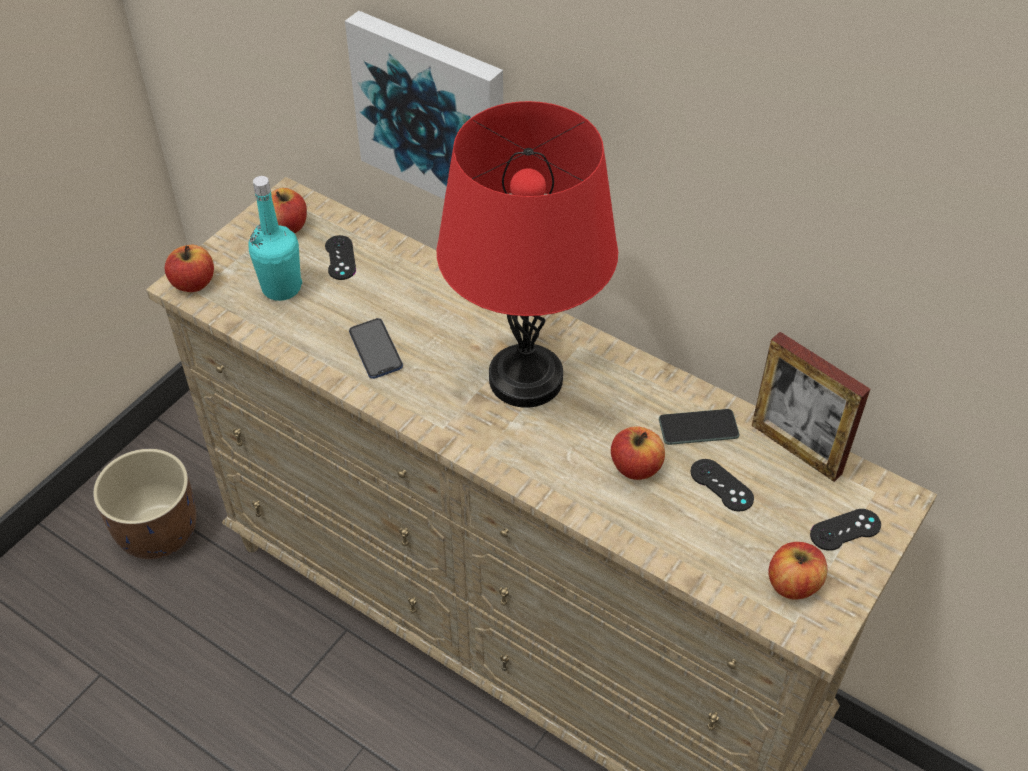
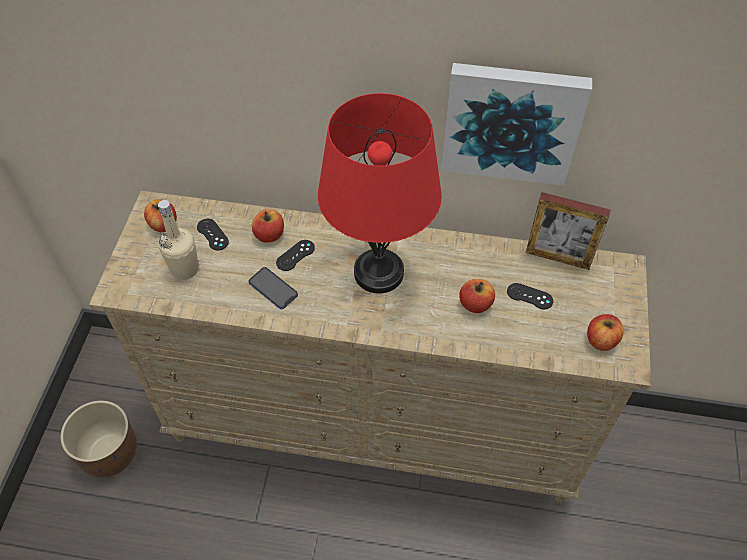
camera: 25 degrees left, 5 degrees up
apple [165,245,214,292] -> apple moved to [252,209,284,243]
turquoise bottle [249,176,302,301] -> beige bottle [158,200,199,280]
picture [345,11,503,200] -> picture moved to [441,63,592,186]
phone [659,409,739,445] -> none
black game controller [810,509,881,551] -> black game controller moved to [276,240,315,271]

